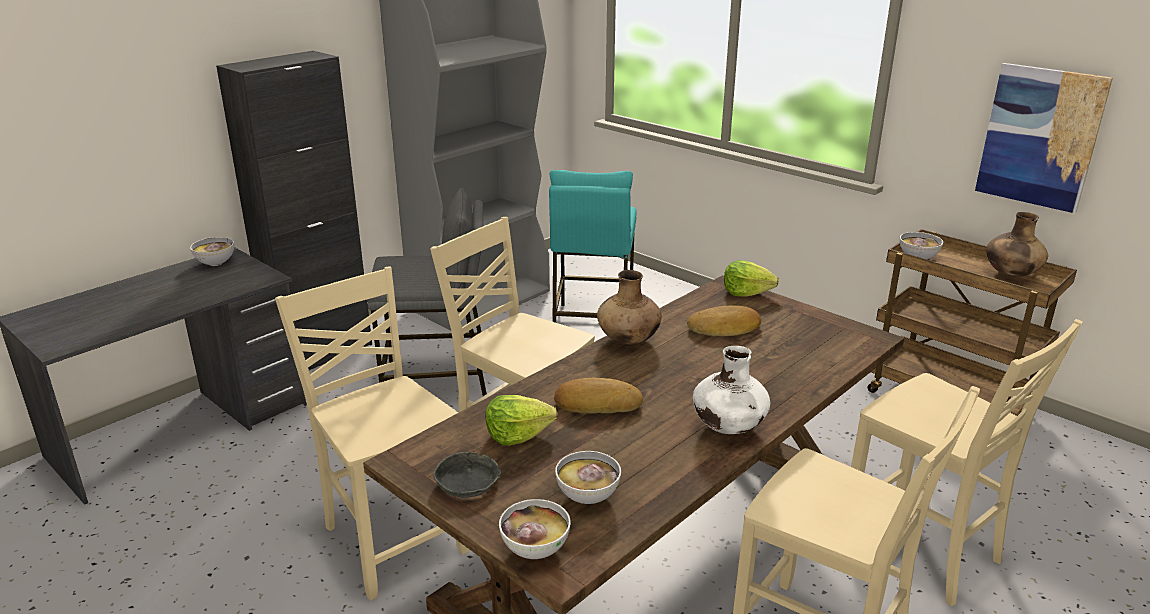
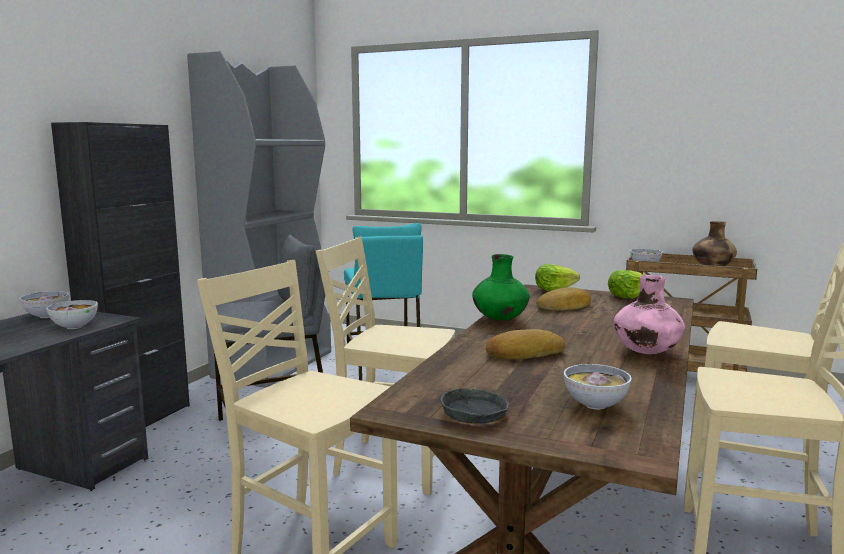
camera: 20 degrees left, 15 degrees down
lettuce [485,395,557,445] -> lettuce moved to [608,270,643,298]
bowl [499,499,571,559] -> bowl moved to [46,300,98,329]
brown vase [597,270,661,345] -> green vase [472,254,530,320]
white vase [693,346,770,434] -> pink vase [613,275,685,354]
picture [975,63,1113,213] -> none

